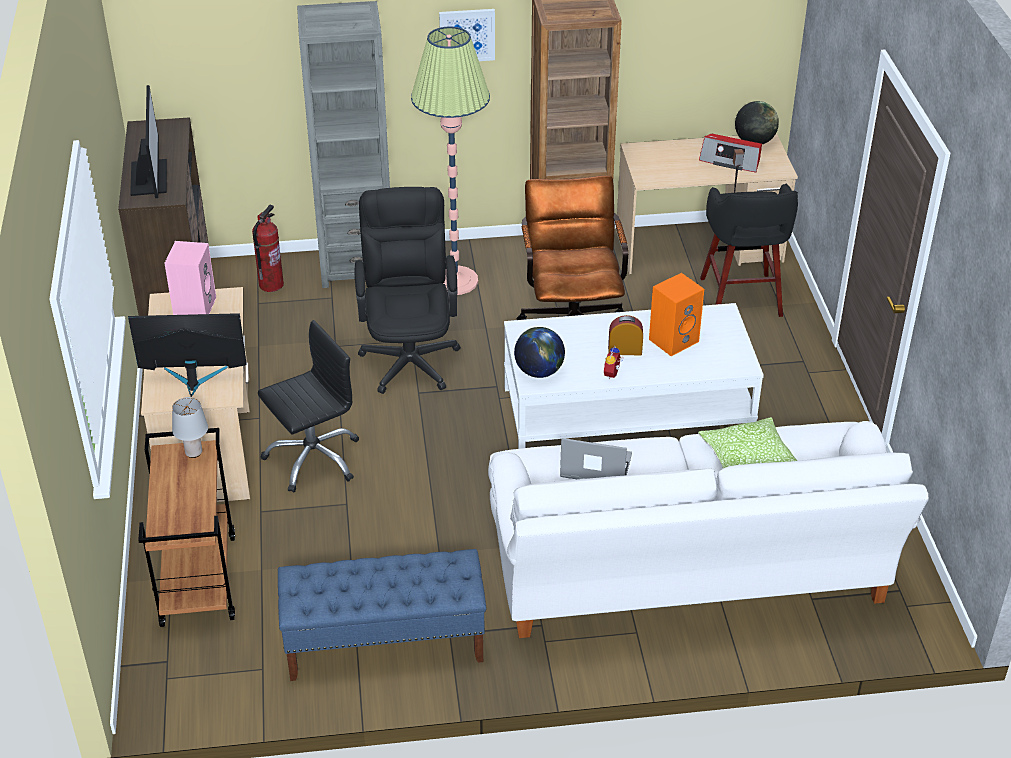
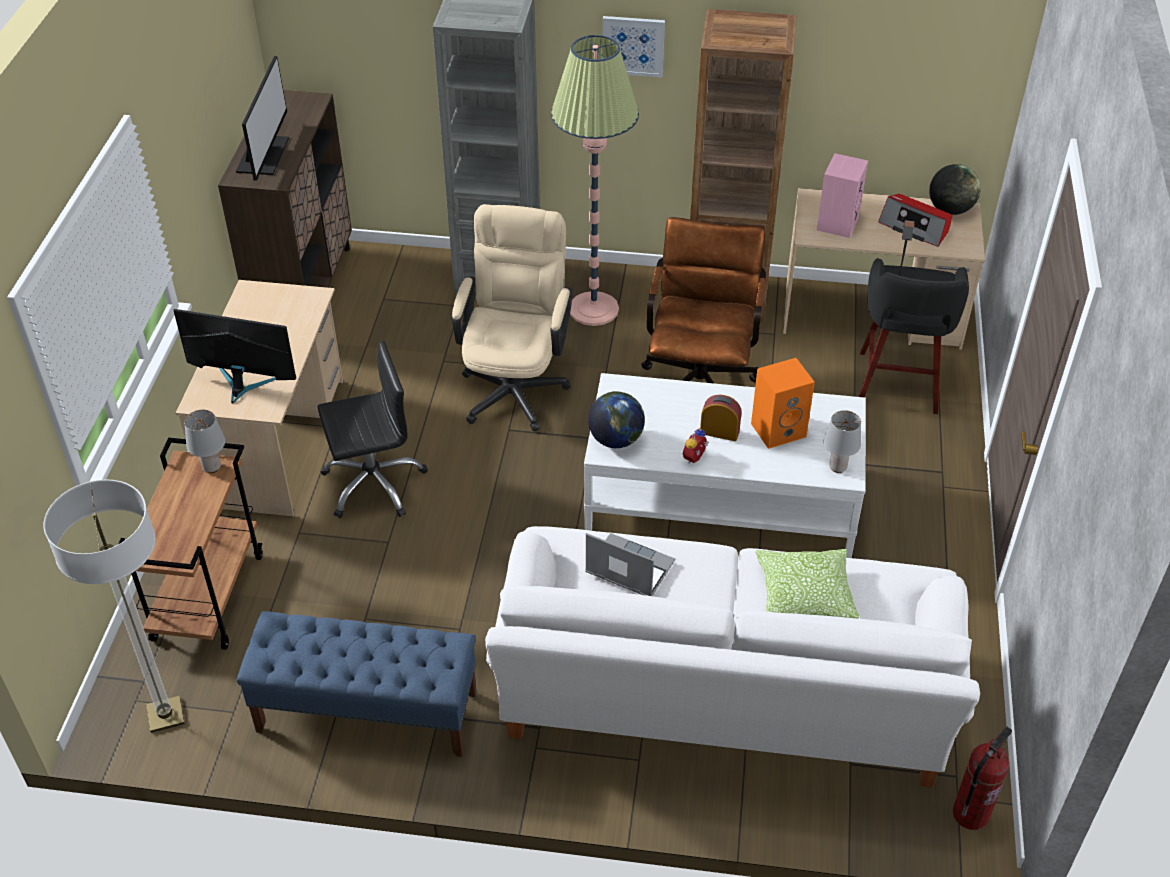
camera: 15 degrees right, 5 degrees up
pink speaker [164,241,216,315] -> pink speaker moved to [817,153,868,238]
fire extinguisher [252,205,284,292] -> fire extinguisher moved to [953,727,1012,830]
black office chair [355,187,461,394] -> beige office chair [452,204,573,432]
none -> floor lamp [44,479,185,733]
none -> grey table lamp [824,410,861,473]

